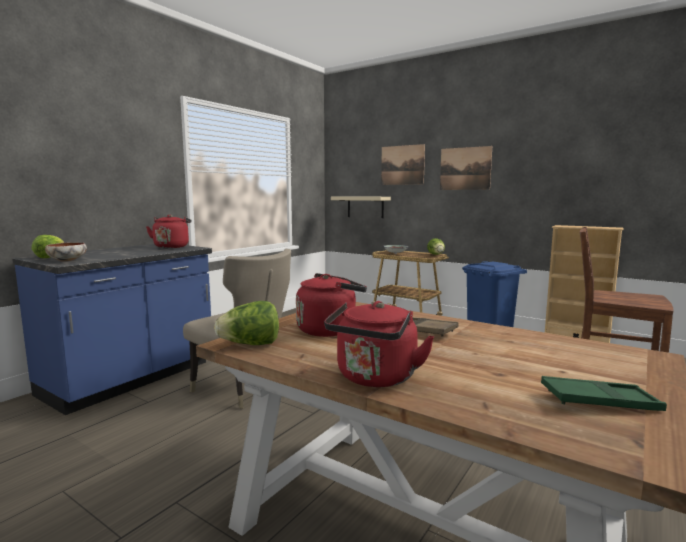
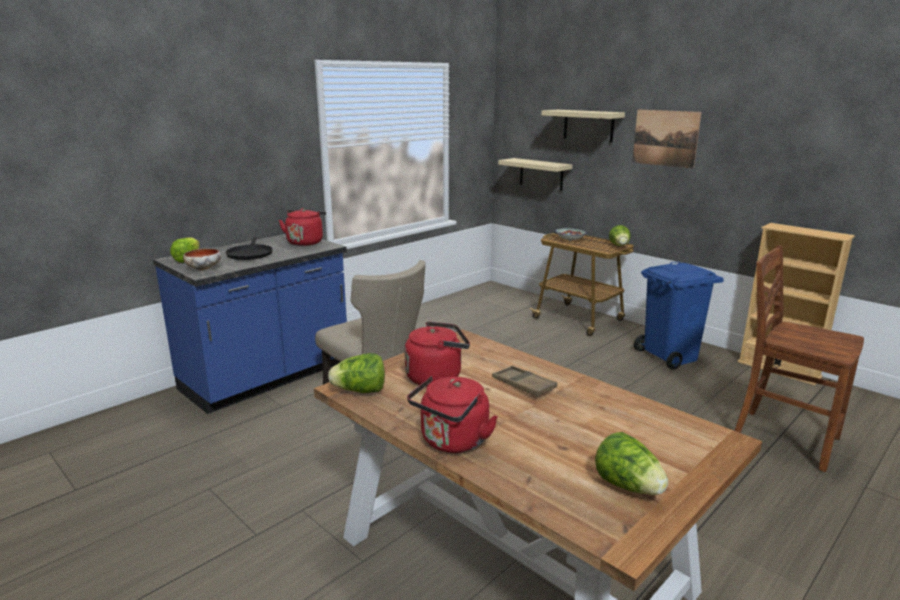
camera: 10 degrees right, 10 degrees up
picture [381,144,425,185] -> beige shelf [541,110,625,143]
green tray [541,376,667,411] -> lettuce [595,432,668,495]
none -> black frying pan [226,237,273,260]

